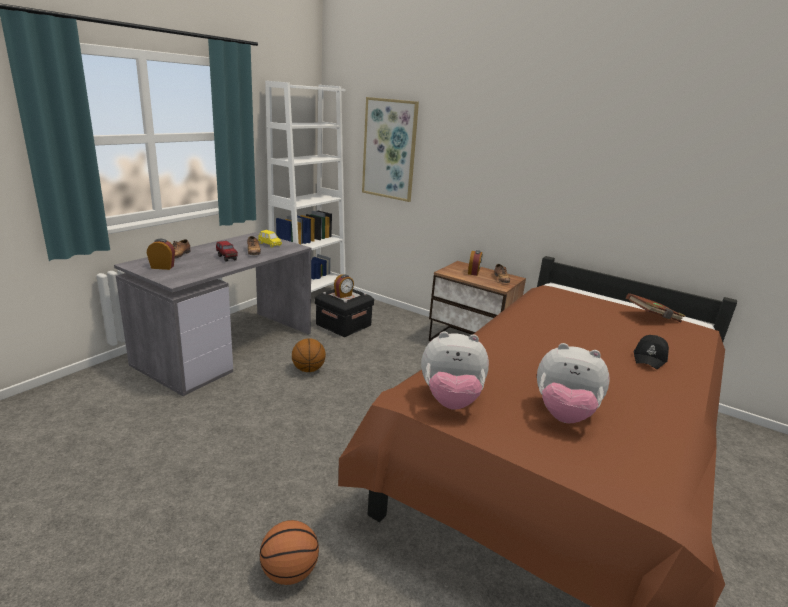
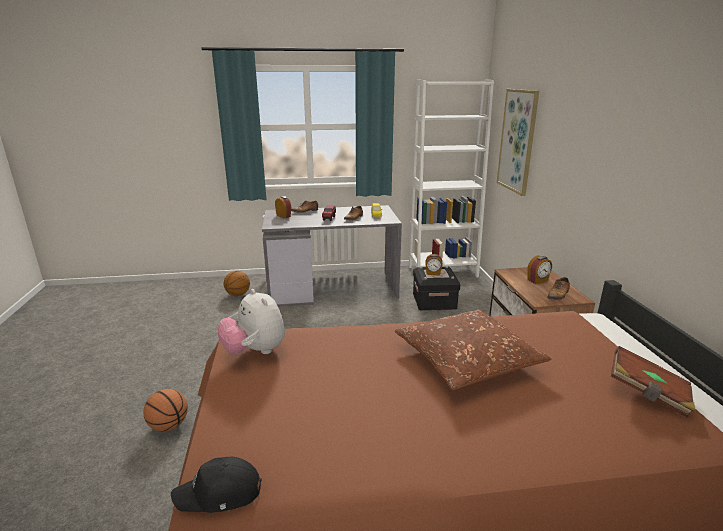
camera: 50 degrees right, 0 degrees up
basketball [292,338,326,372] -> basketball moved to [224,271,250,296]
plush toy [537,343,610,424] -> none
black cap [633,335,669,369] -> black cap moved to [171,457,261,513]
none -> brown pillow [395,310,552,390]

